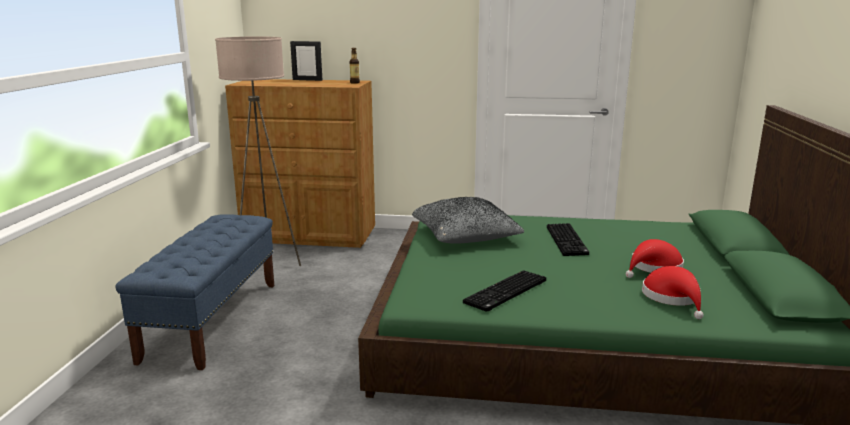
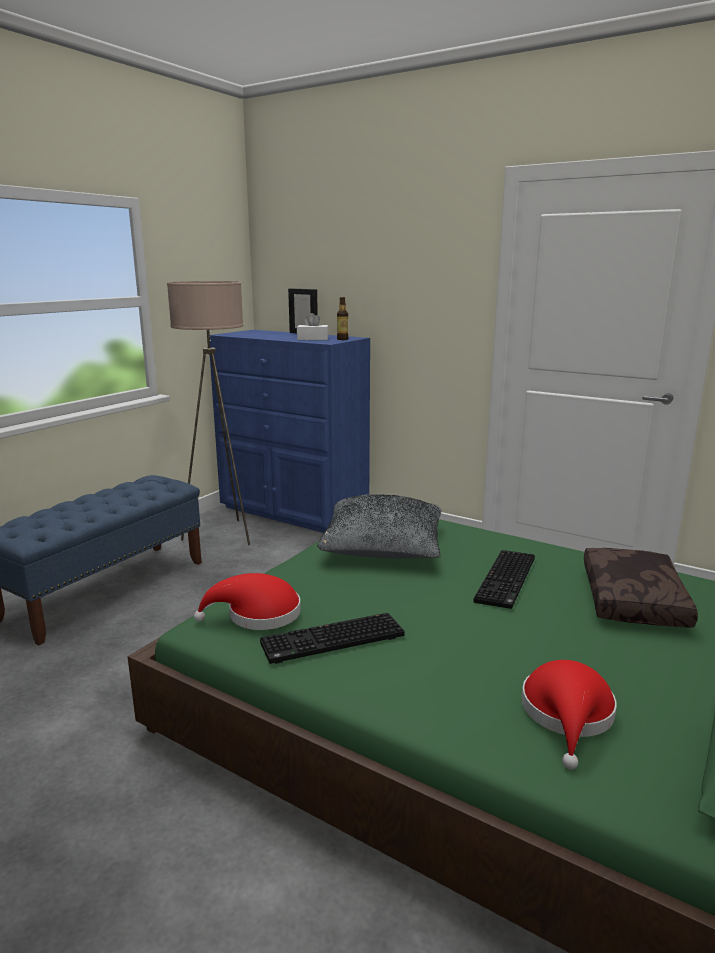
camera: 25 degrees right, 0 degrees up
brown dresser [225,79,375,248] -> blue dresser [209,330,370,533]
red hat [626,239,684,278] -> red hat moved to [194,573,301,630]
none -> white tissue box [297,313,328,340]
none -> brown pillow [584,548,698,628]

